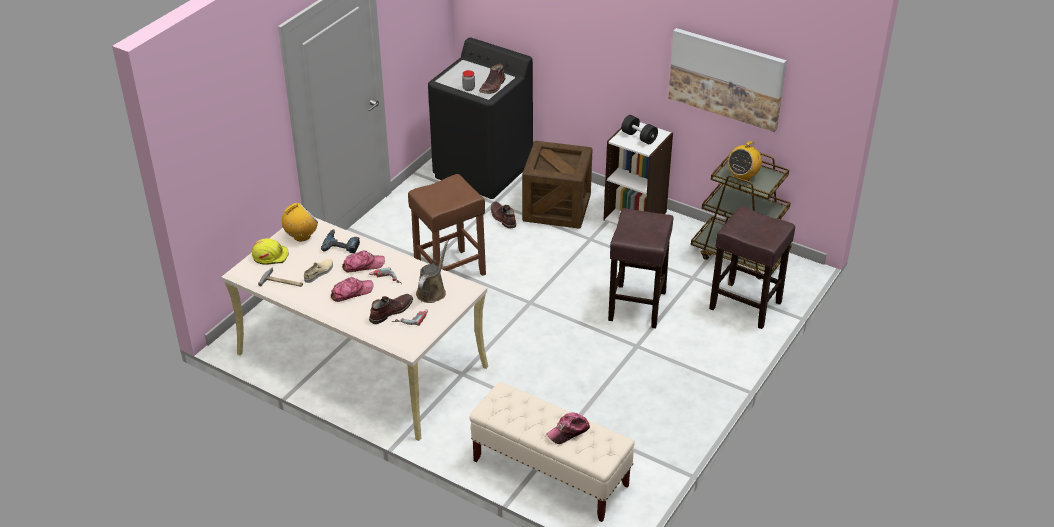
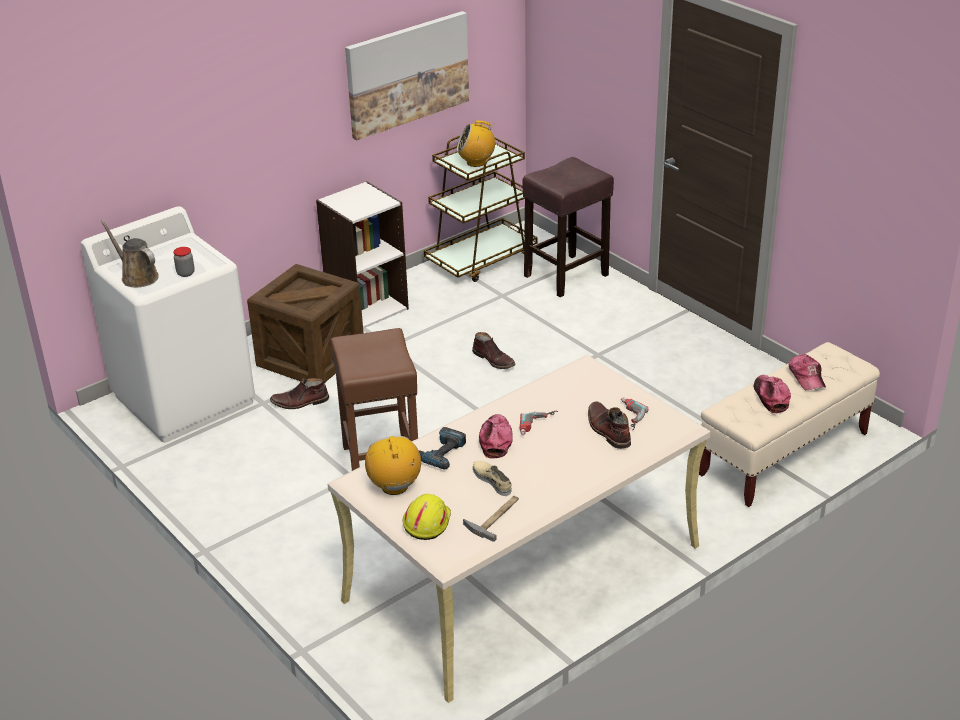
camera: 70 degrees left, 5 degrees down
cap [331,277,374,302] -> cap moved to [754,375,791,413]
brown watering can [416,240,449,303] -> brown watering can moved to [100,220,159,287]
black washing machine [428,38,533,199] -> white washing machine [81,206,255,443]
brown boot [479,64,505,94] -> brown boot moved to [472,332,515,369]
brown stool [608,208,674,328] -> none
black dumbbell [621,115,658,144] -> none
radio [728,139,762,182] -> radio turned 120 degrees clockwise [457,120,495,167]

